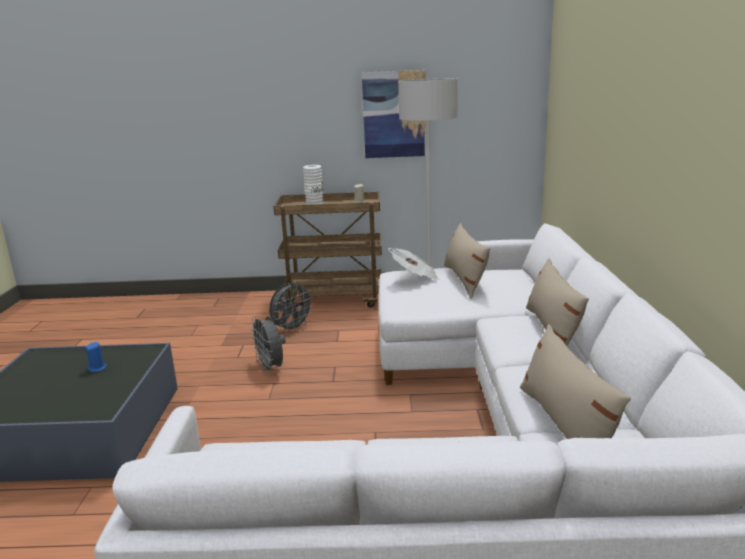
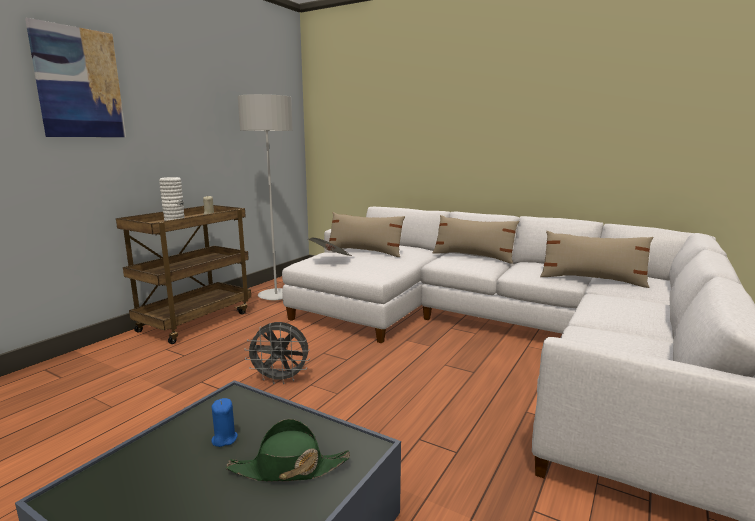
camera: 60 degrees left, 5 degrees down
grey fan [269,282,314,333] -> none
picture [362,70,426,158] -> picture moved to [25,18,126,137]
none -> green hat [226,419,350,482]

